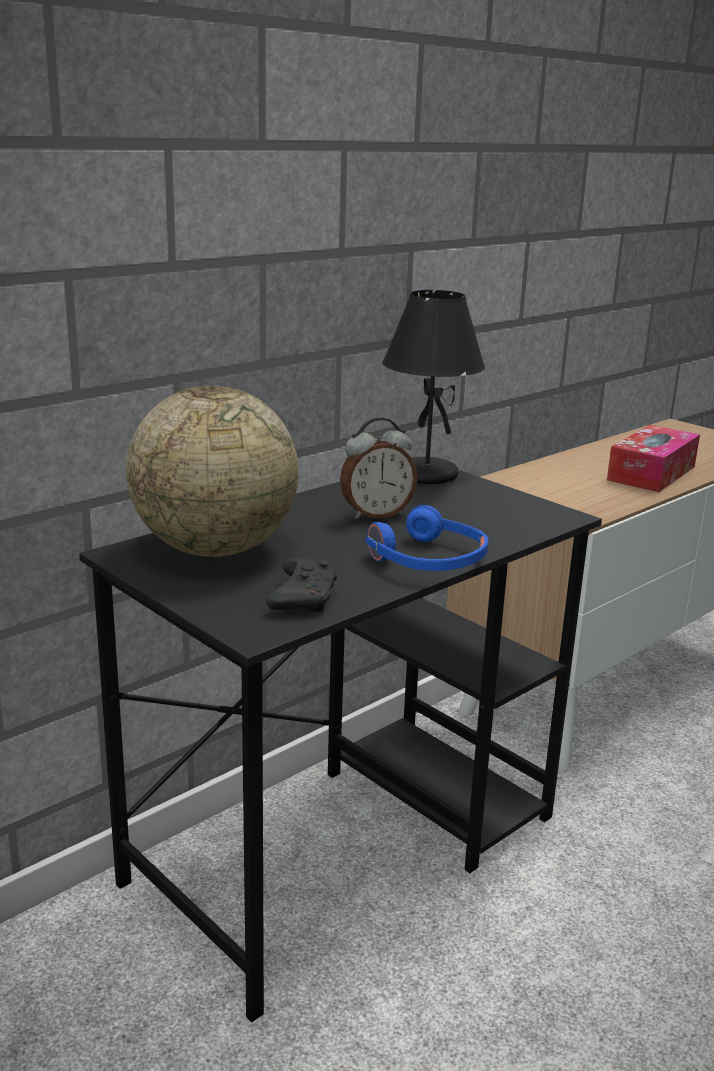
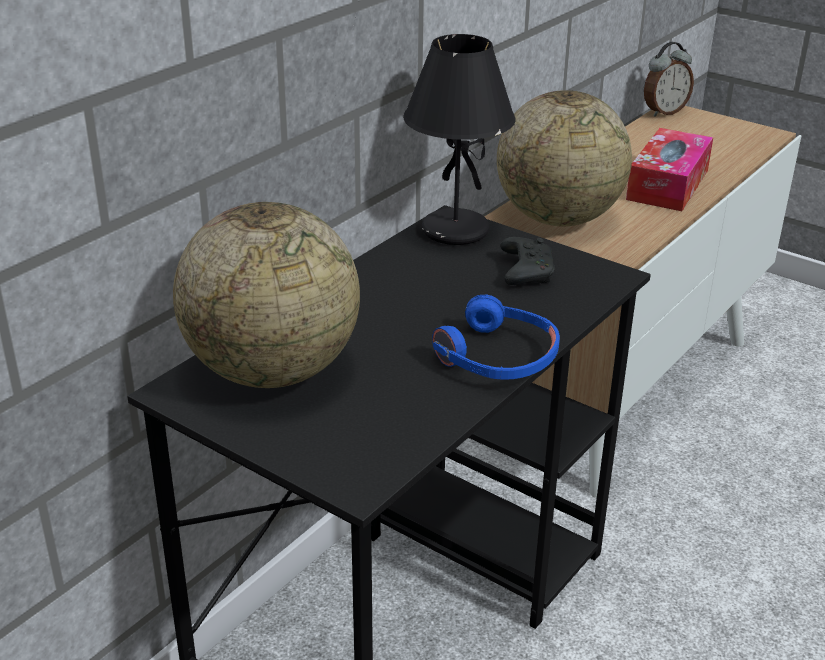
camera: 10 degrees left, 10 degrees up
black game controller [266,557,337,612] -> black game controller moved to [500,237,555,285]
alarm clock [340,417,417,519] -> alarm clock moved to [644,42,694,117]
none -> globe [497,90,632,227]

